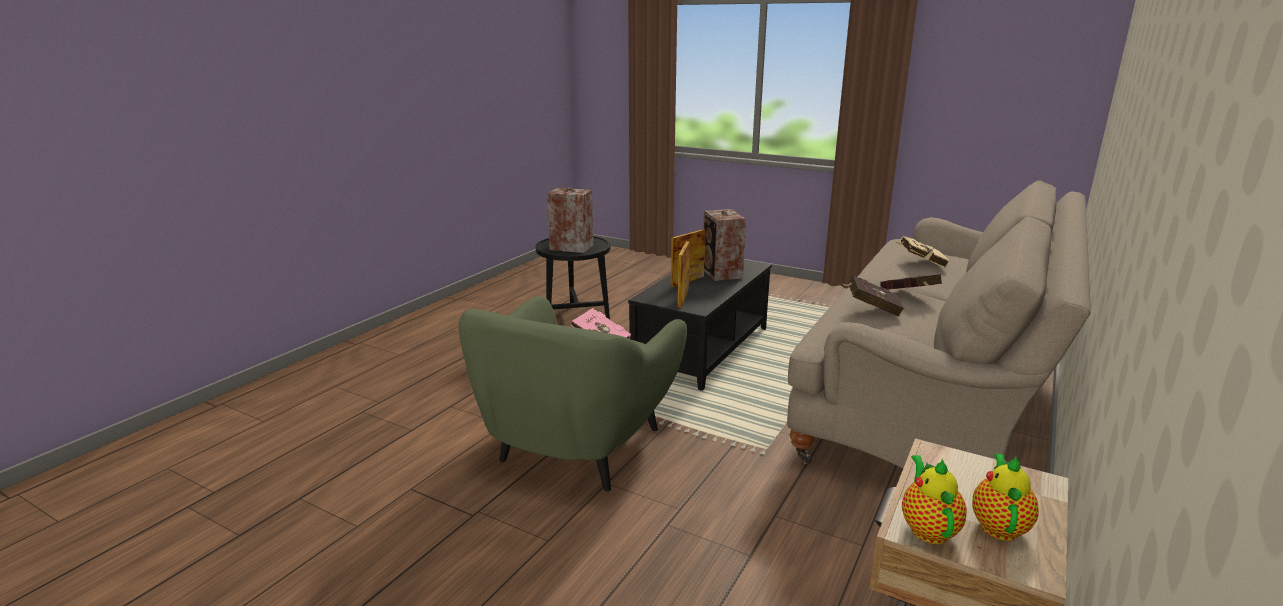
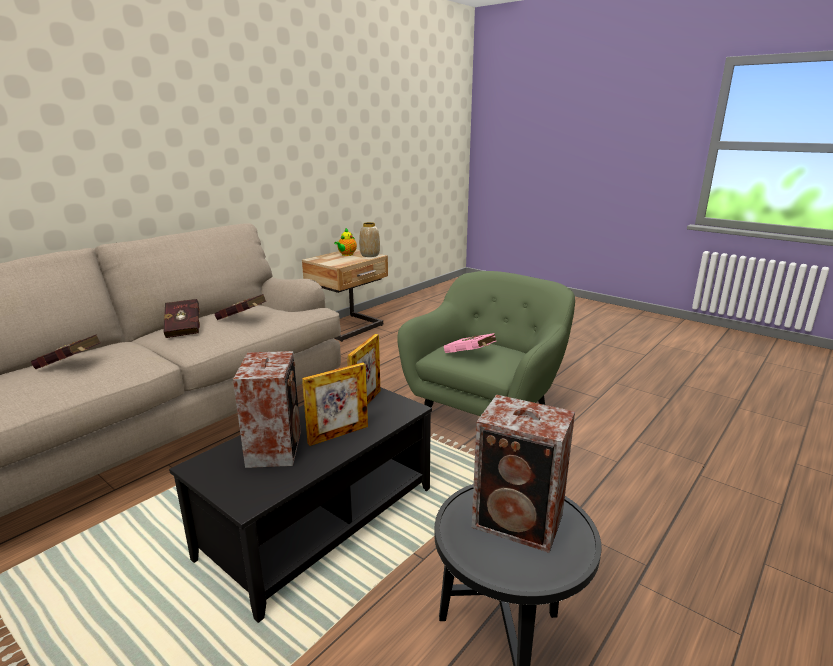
camera: 170 degrees left, 0 degrees up
beige book [898,236,949,267] -> red book [31,335,101,369]
teapot [902,455,967,544] -> vase [359,222,380,257]

